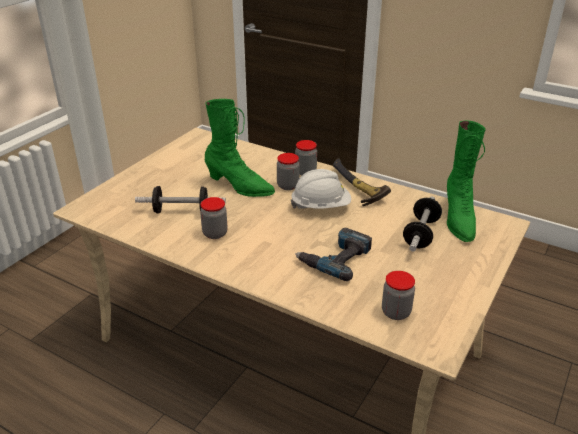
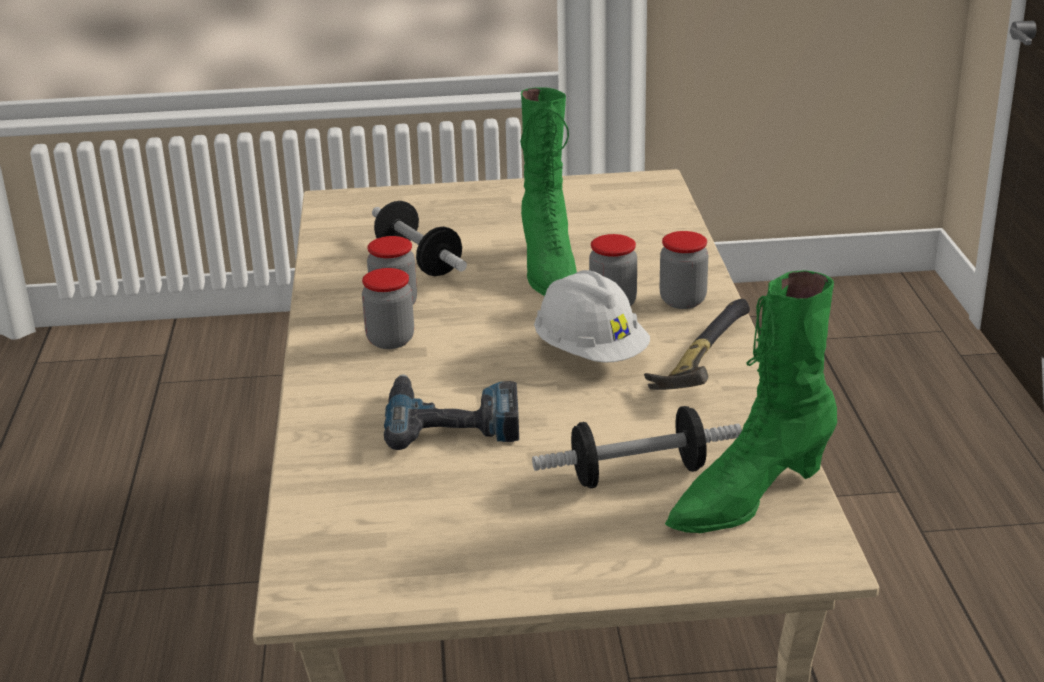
camera: 55 degrees right, 5 degrees down
jar [382,271,415,320] -> jar moved to [362,268,414,349]

